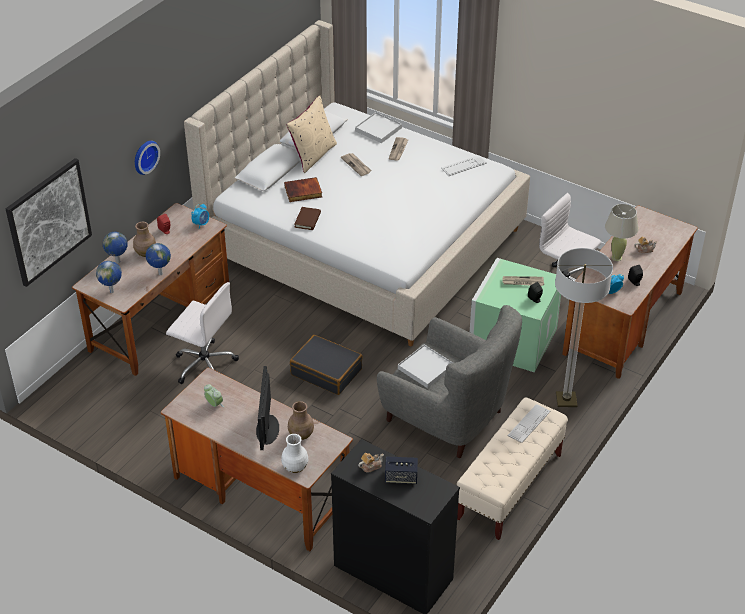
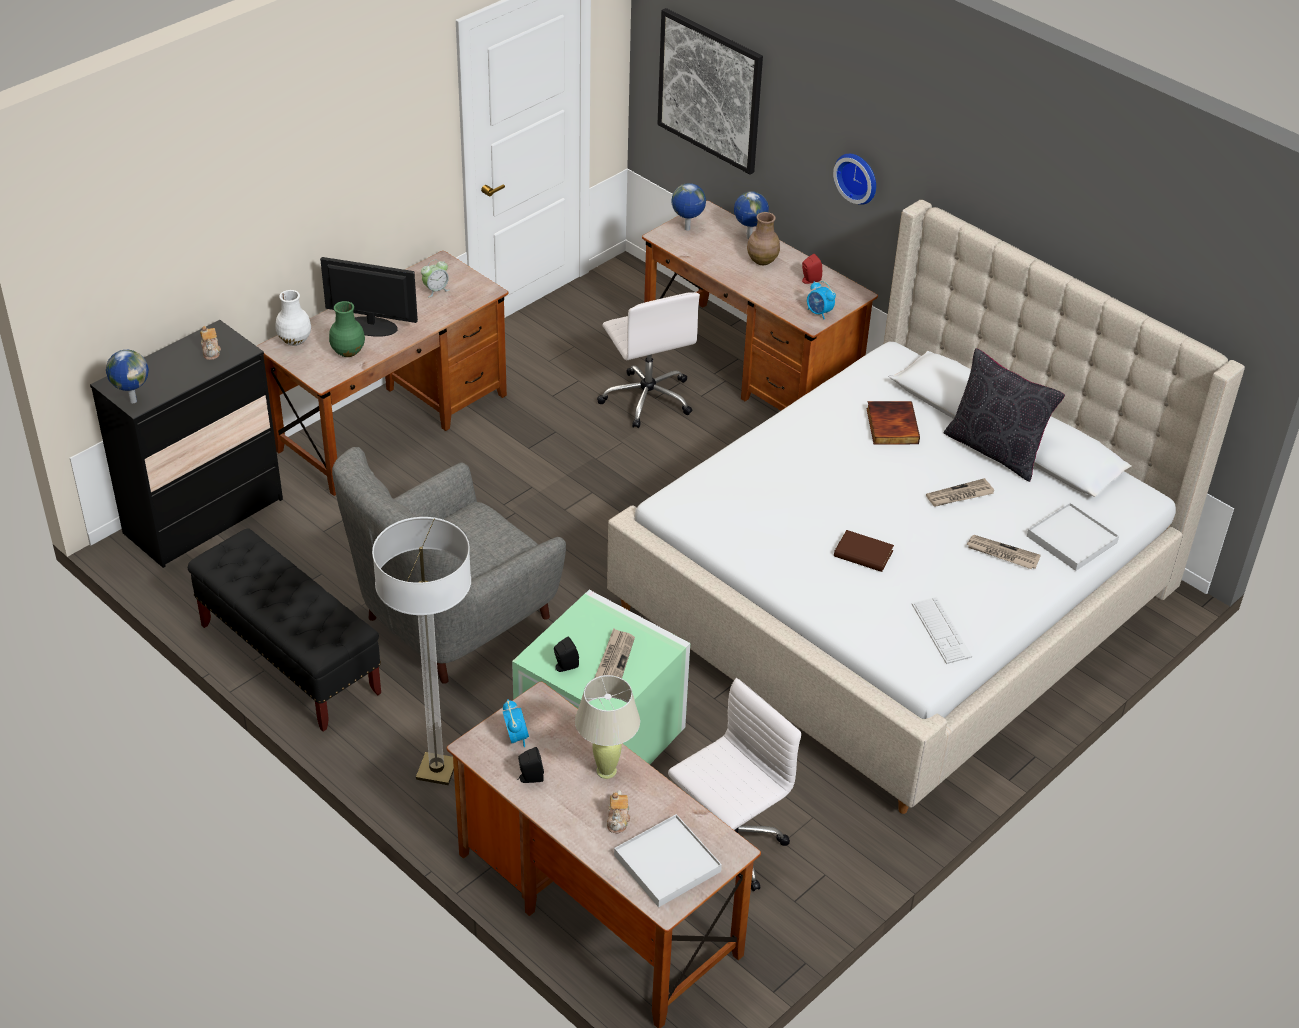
camera: 100 degrees right, 0 degrees up
globe [145,243,171,275] -> globe moved to [106,350,149,403]
white office chair [166,282,239,384] -> white office chair turned 60 degrees counterclockwise [597,292,700,428]
beige pillow [287,96,337,173] -> black pillow [944,348,1065,482]
brown vase [288,401,314,440] -> green vase [329,301,365,357]
black suitcase [290,335,363,395] -> none
brown book [294,207,321,230] -> brown book moved to [834,530,894,572]
speaker [385,457,418,484] -> none
white tray [398,344,453,388] -> white tray moved to [614,814,722,907]
beige bench [457,397,568,540] -> black bench [188,528,381,732]
keyboard [508,404,551,443] -> none

